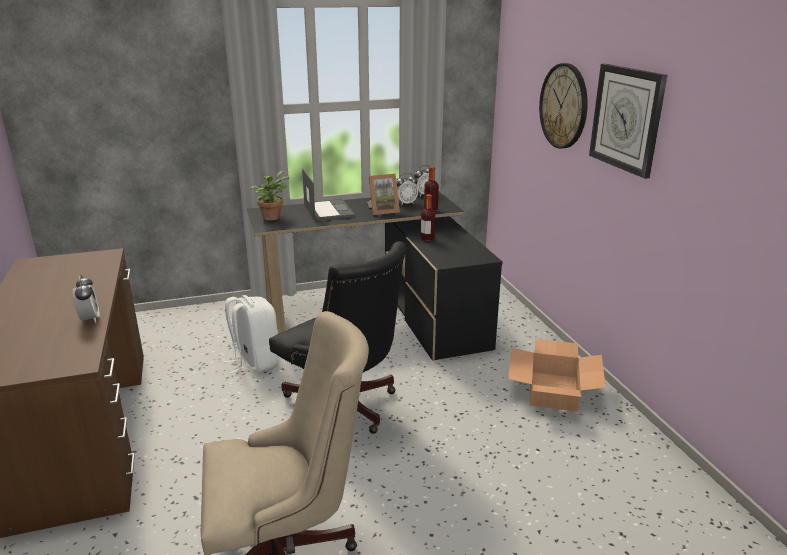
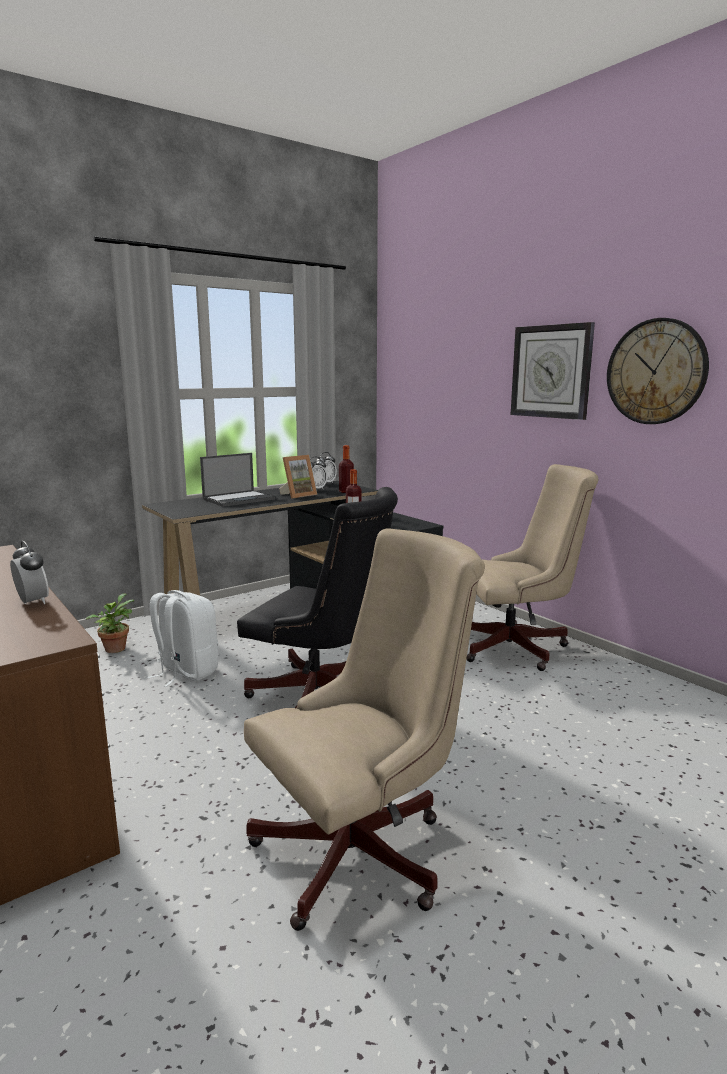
camera: 20 degrees left, 10 degrees down
potted plant [249,171,289,220] -> potted plant moved to [86,593,134,653]
laptop [302,169,355,221] -> laptop turned 90 degrees clockwise [200,453,275,507]
cardboard box [508,339,606,412] -> beige office chair [467,464,599,671]
wall clock [539,63,588,149] -> wall clock moved to [607,318,709,424]

